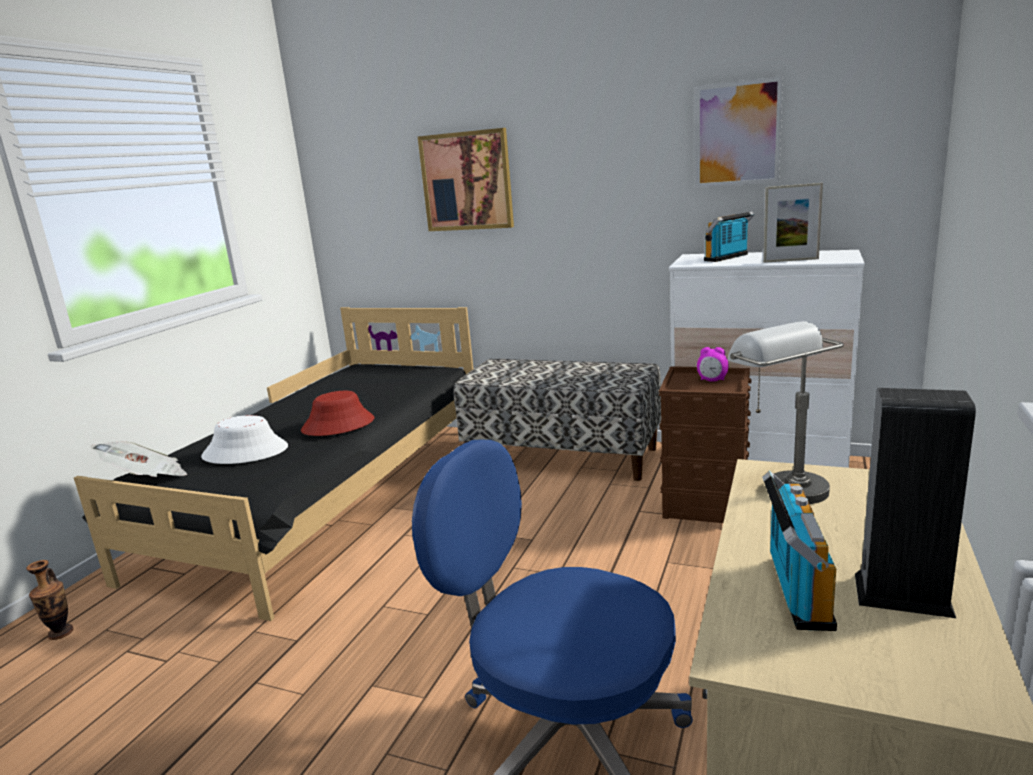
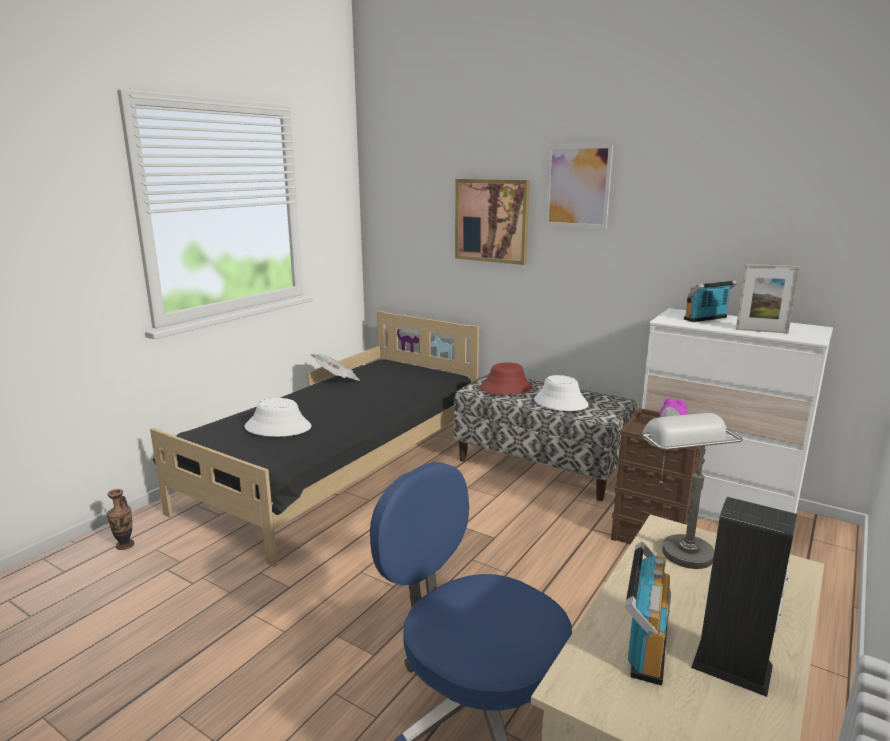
camera: 10 degrees right, 0 degrees up
newspaper [90,442,188,477] -> newspaper moved to [310,354,361,381]
red hat [301,391,374,436] -> red hat moved to [480,363,532,395]
picture [695,76,783,188] -> picture moved to [545,144,613,228]
none -> white hat [534,375,589,411]

